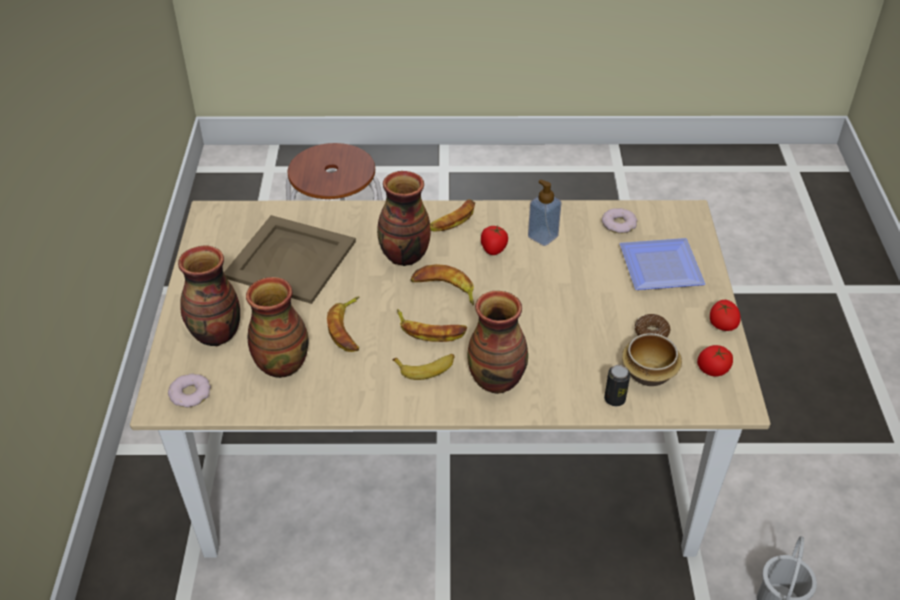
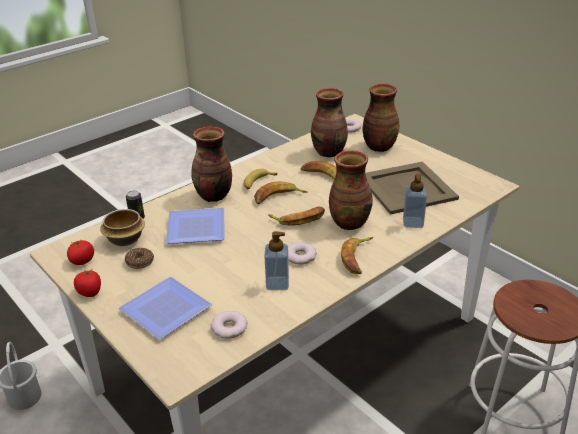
camera: 140 degrees right, 10 degrees down
tomato [481,225,508,255] -> donut [288,242,317,264]
none -> plate [166,208,225,244]
none -> soap dispenser [403,174,427,228]

